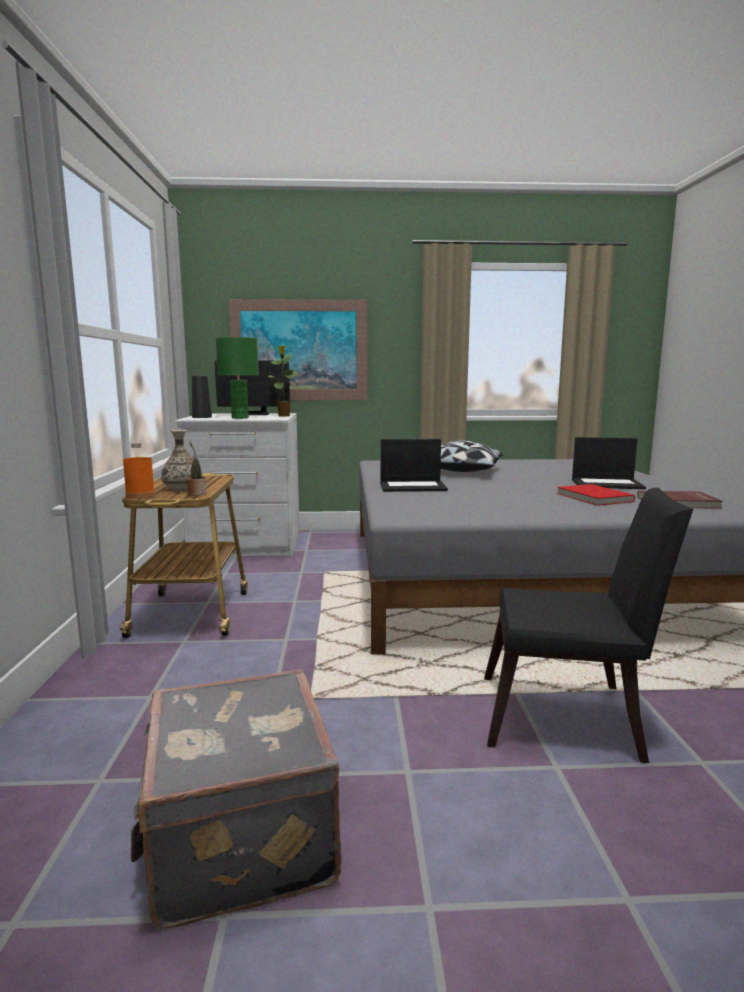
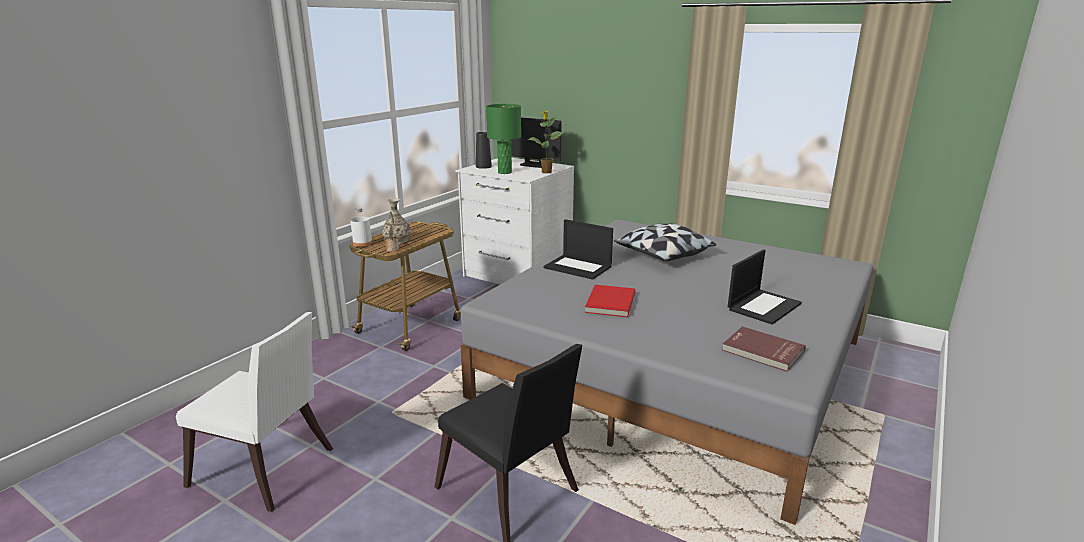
camera: 35 degrees right, 10 degrees up
orange bottle [123,443,155,498] -> white bottle [350,208,372,247]
grey suitcase [131,670,342,928] -> white chair [176,312,333,512]
picture [228,299,367,400] -> none
red book [557,484,635,506] -> red book moved to [585,285,635,317]
laptop [572,437,646,489] -> laptop turned 90 degrees counterclockwise [728,249,802,325]

